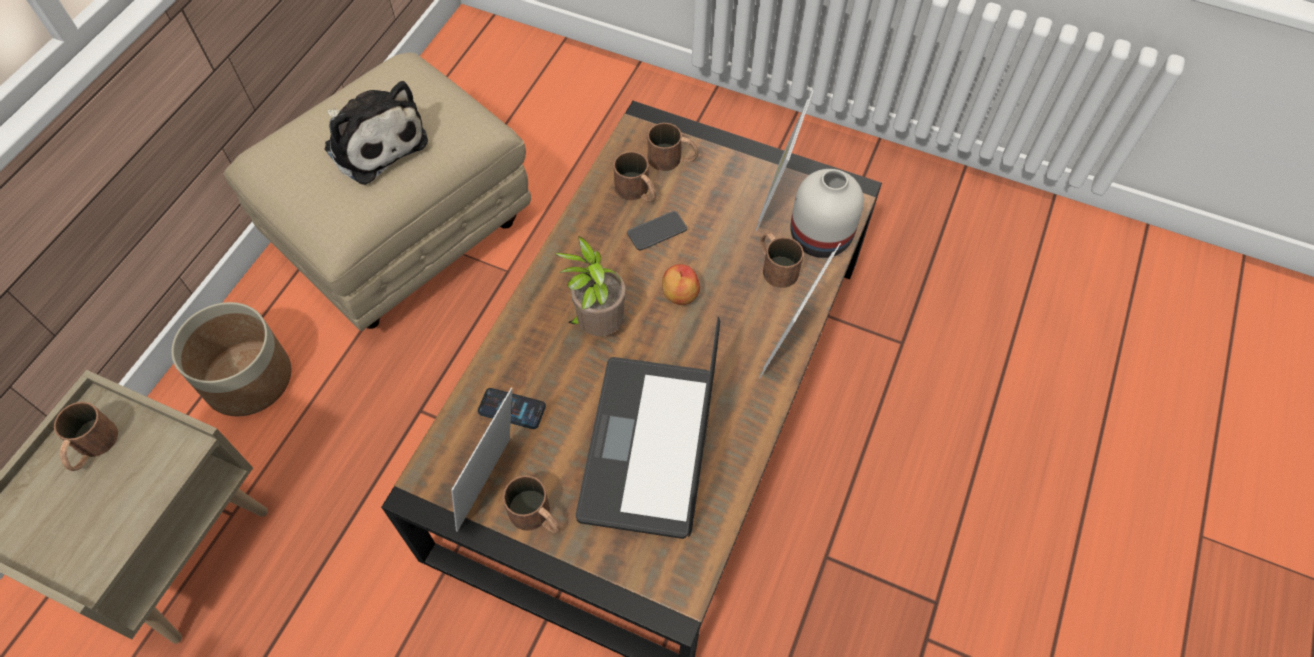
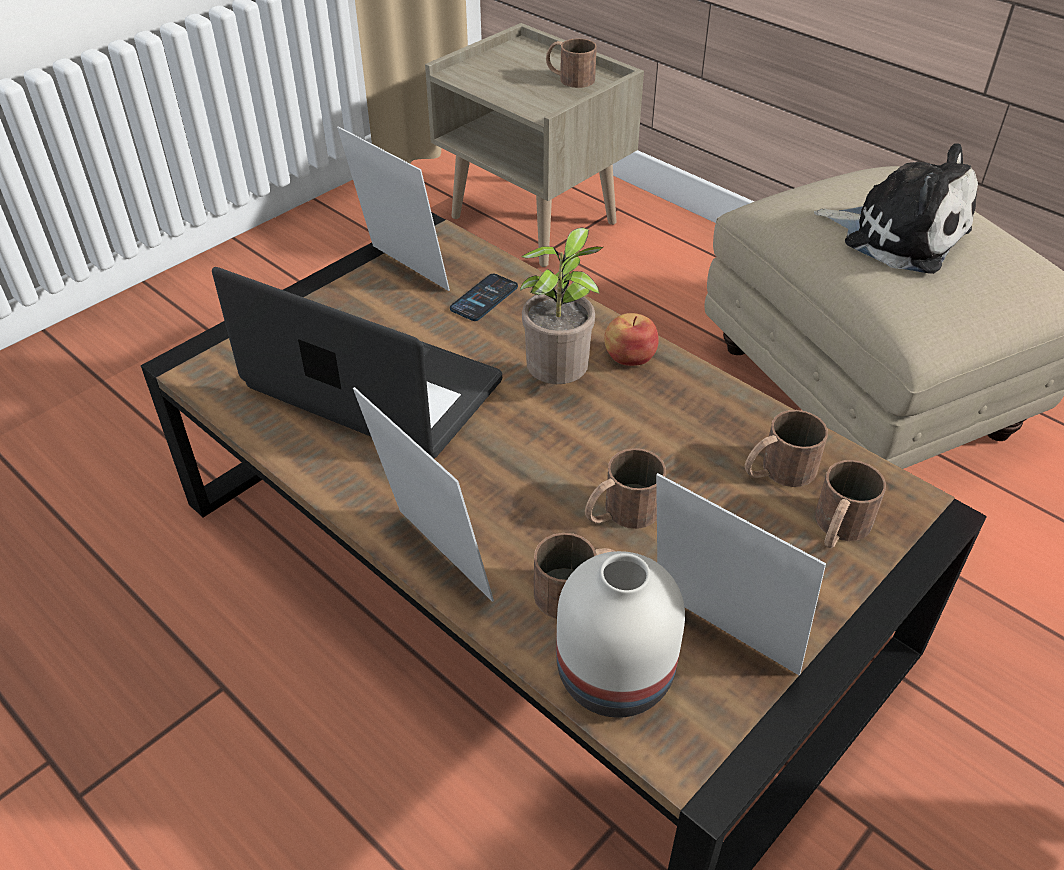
camera: 110 degrees right, 15 degrees down
planter [171,302,291,416] -> none
plush toy [325,81,428,185] -> plush toy turned 120 degrees counterclockwise [814,143,978,274]
brown mug [503,475,560,533] -> brown mug moved to [585,448,666,529]
phone [627,211,687,251] -> none
apple [662,264,700,305] -> apple moved to [604,313,659,366]

